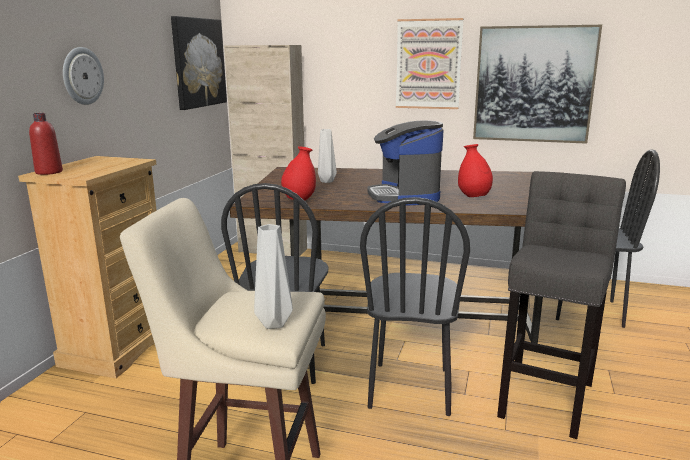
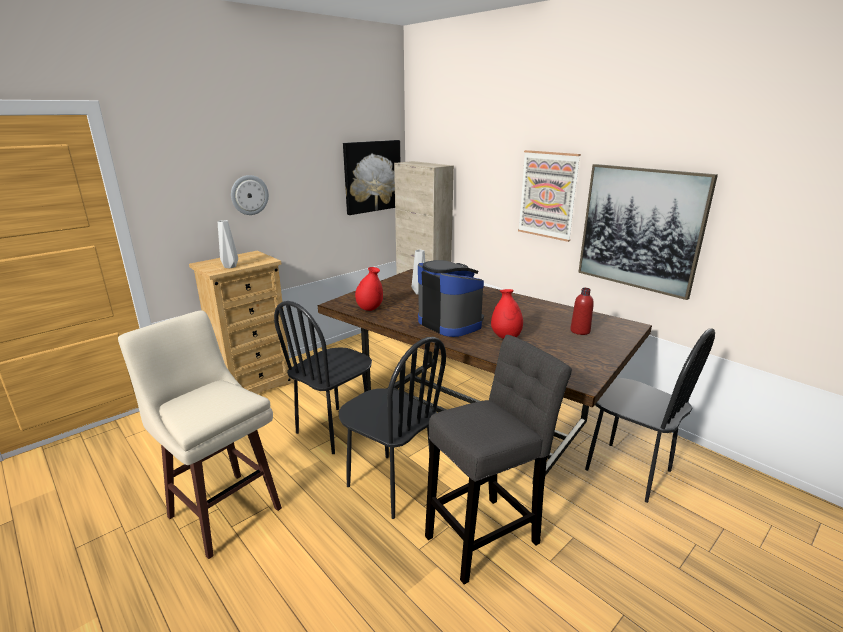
camera: 30 degrees right, 5 degrees up
red bottle [29,113,63,175] -> red bottle moved to [570,288,594,335]
grey vase [254,224,293,329] -> grey vase moved to [218,220,238,269]
black chair [360,197,470,416] -> black chair turned 90 degrees counterclockwise [339,337,446,519]
coffee machine [367,120,444,206] -> coffee machine turned 120 degrees clockwise [418,260,484,337]

